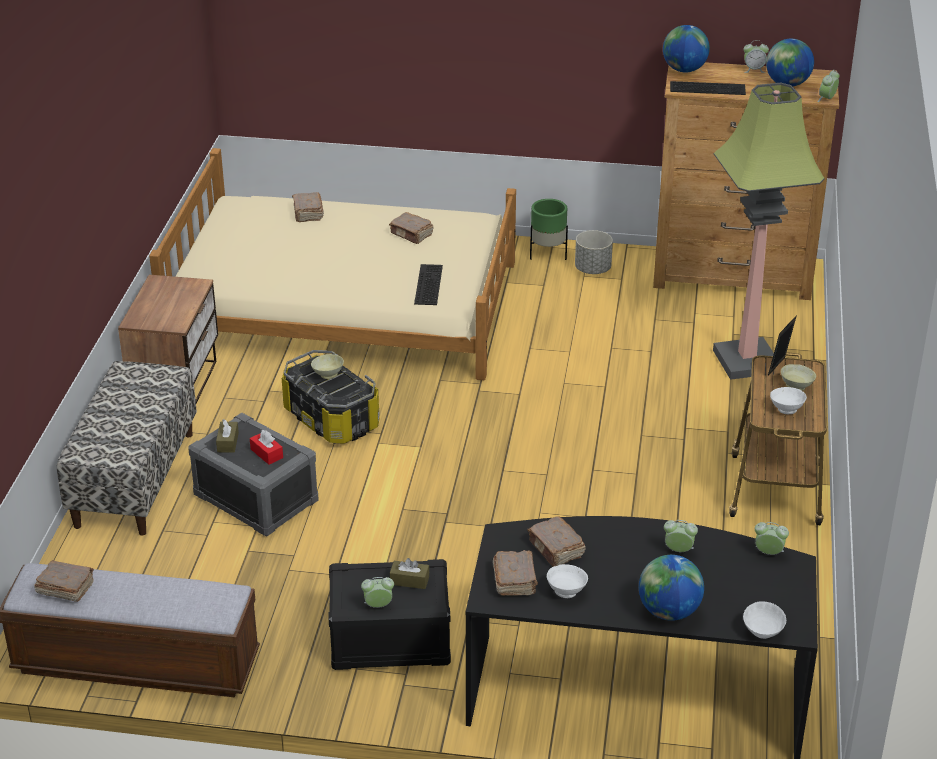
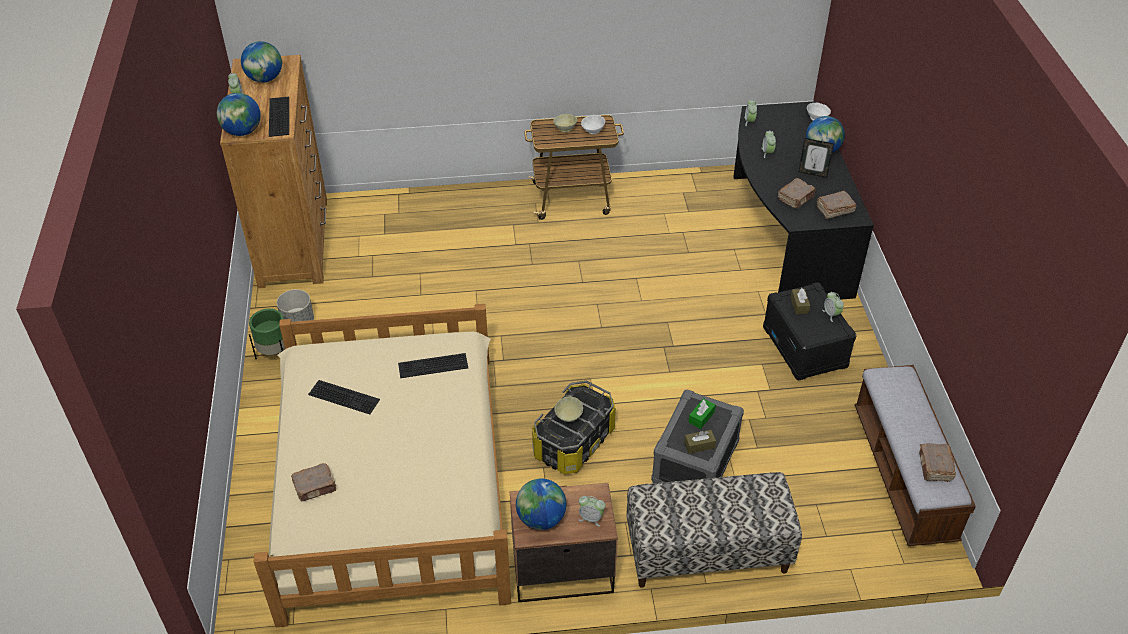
camera: 105 degrees left, 10 degrees up
red tissue box [250,430,283,465] -> green tissue box [689,398,716,429]
brown book [389,212,433,244] -> keyboard [308,380,380,414]
white bowl [547,564,588,598] -> none
floor lamp [713,83,825,380] -> none
picture frame [768,315,797,376] -> picture frame moved to [798,138,834,178]
alarm clock [817,70,840,102] -> alarm clock moved to [579,496,605,527]
none -> globe [516,478,566,530]

